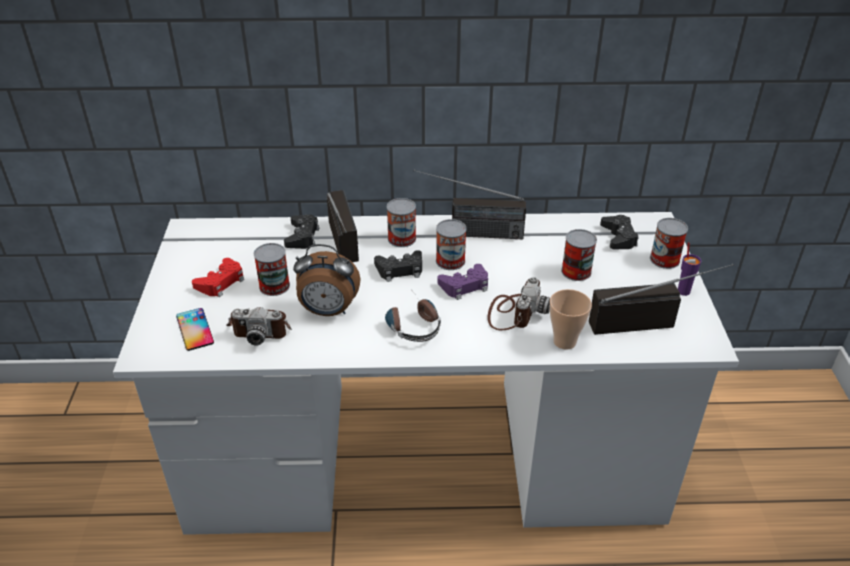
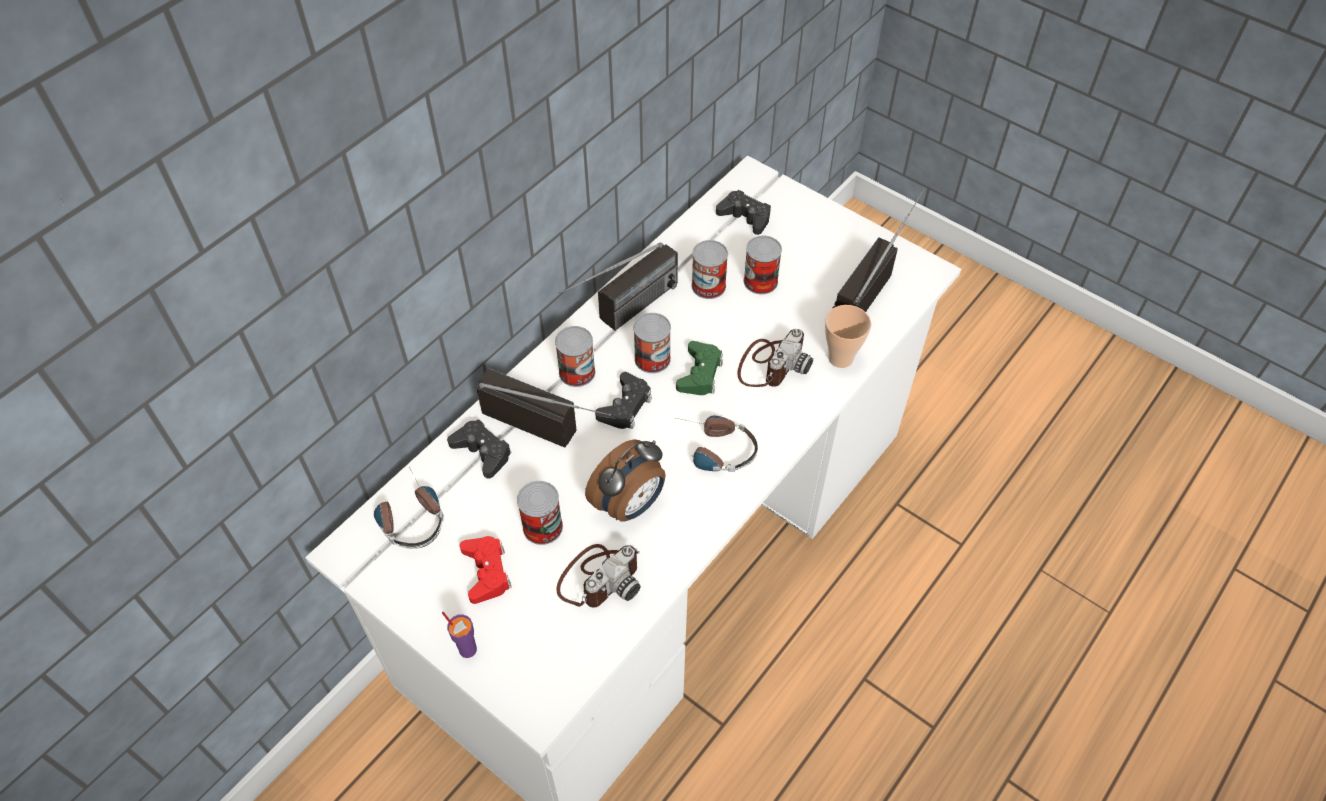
camera: 50 degrees left, 15 degrees up
phone [176,308,214,351] -> none
purple game controller [437,264,488,300] -> green game controller [676,341,723,395]
camera [488,277,550,330] -> camera turned 60 degrees clockwise [737,329,813,387]
can [650,218,688,269] -> can moved to [691,240,728,299]
purple cup [678,242,701,296] -> purple cup moved to [442,612,477,658]
none -> headphones [374,467,443,549]

